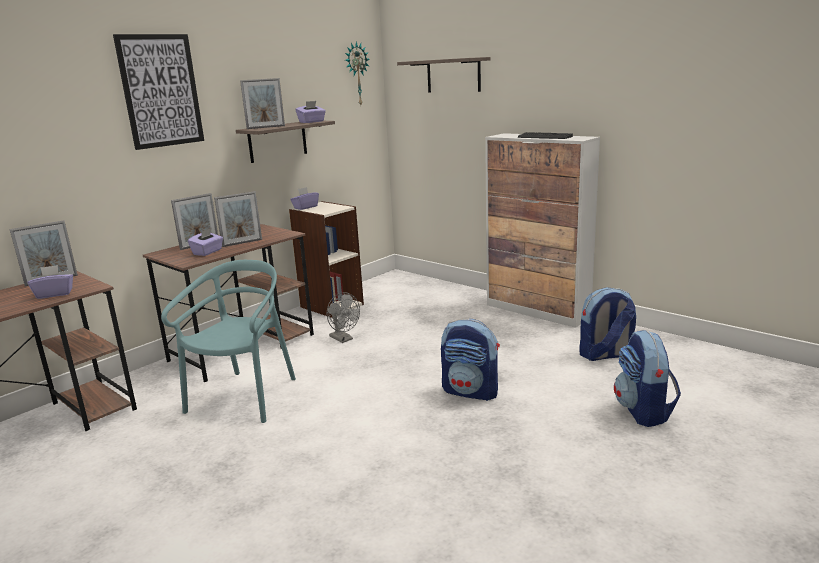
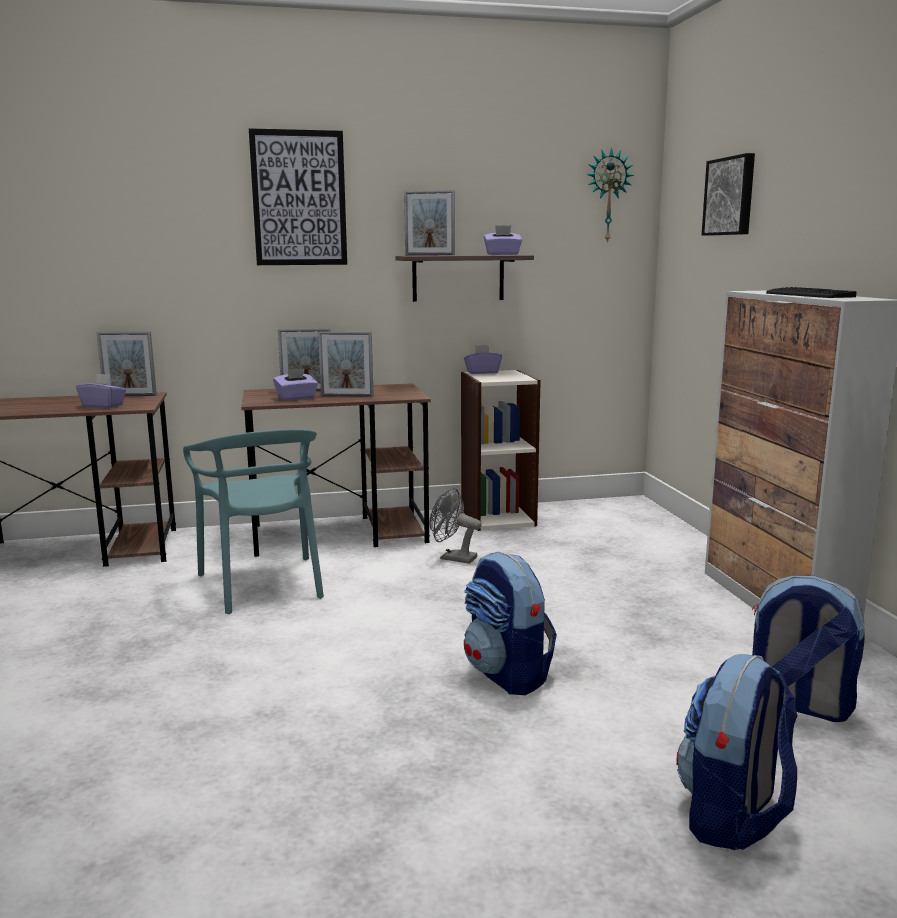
camera: 35 degrees right, 5 degrees down
turquoise chair [161,260,296,423] -> turquoise chair turned 105 degrees clockwise [183,429,324,614]
grey fan [327,292,360,343] -> grey fan turned 120 degrees clockwise [430,488,482,564]
shelf [397,57,490,93] -> picture [702,153,755,236]

